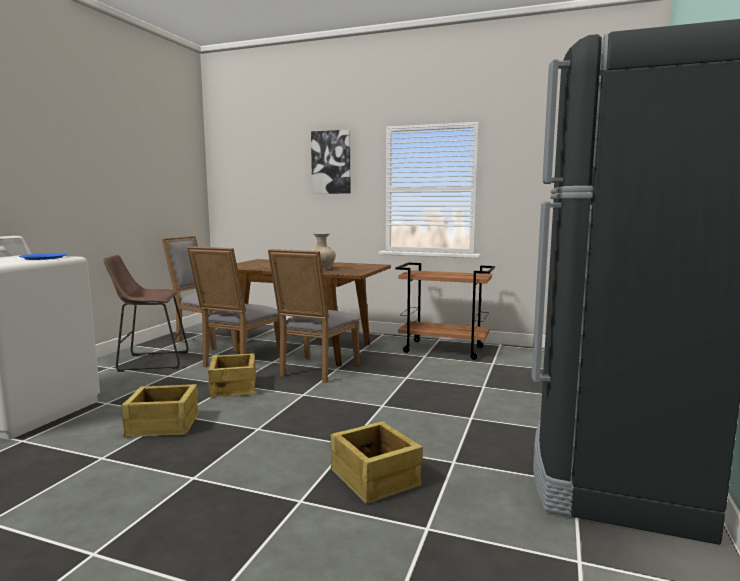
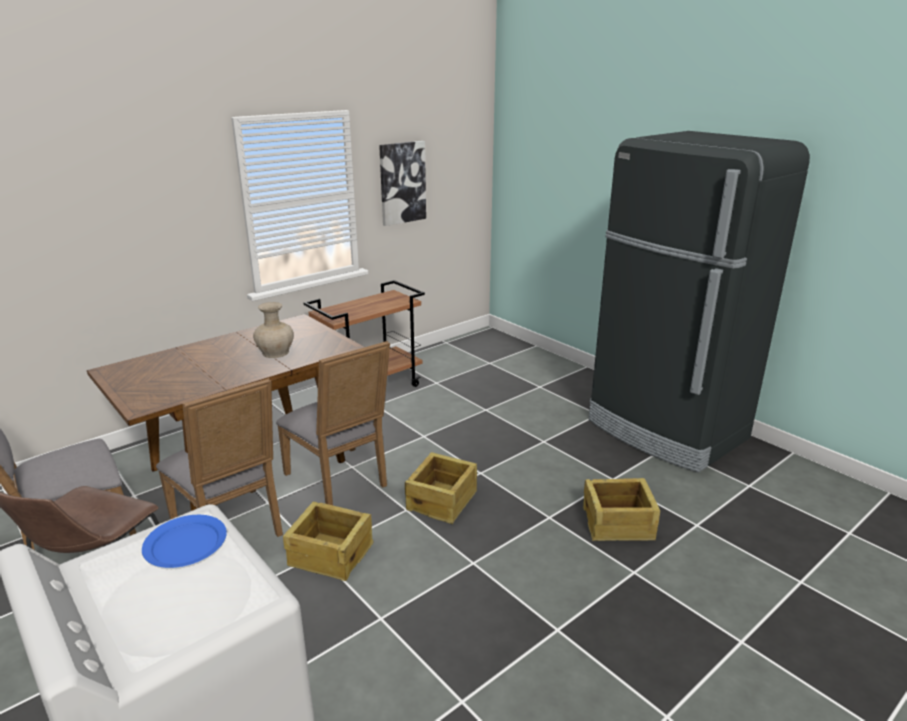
camera: 60 degrees left, 15 degrees up
crate [121,384,199,437] -> crate moved to [405,452,477,524]
picture [311,130,351,194] -> picture moved to [379,141,426,226]

